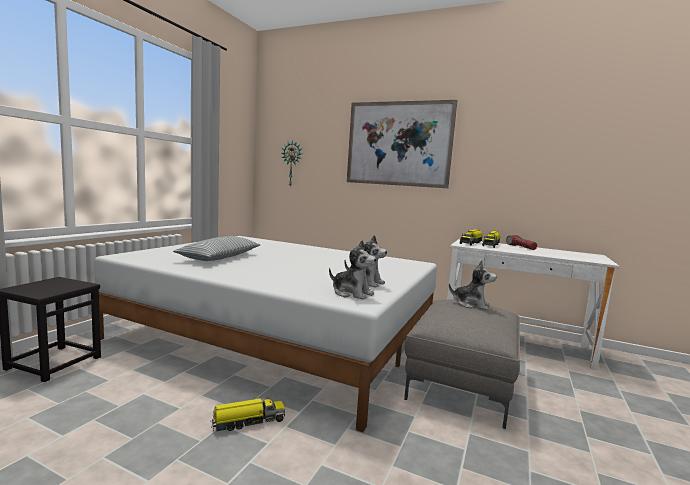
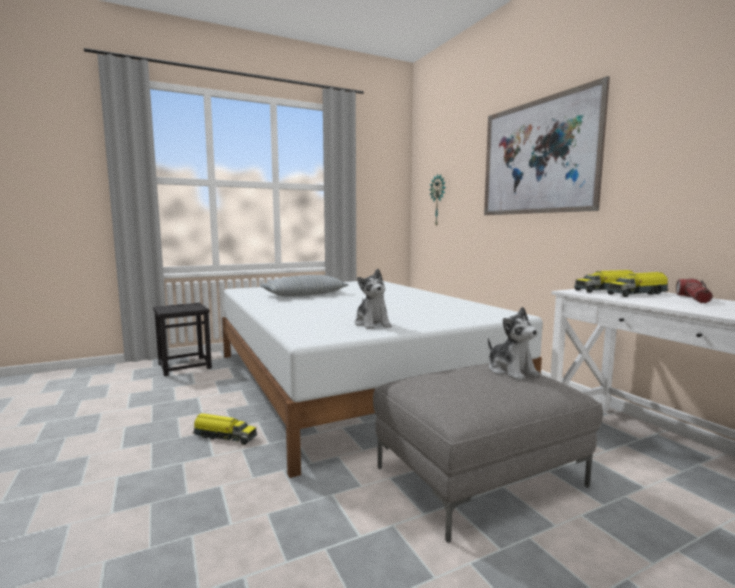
camera: 40 degrees right, 0 degrees up
plush toy [329,241,376,300] -> none

